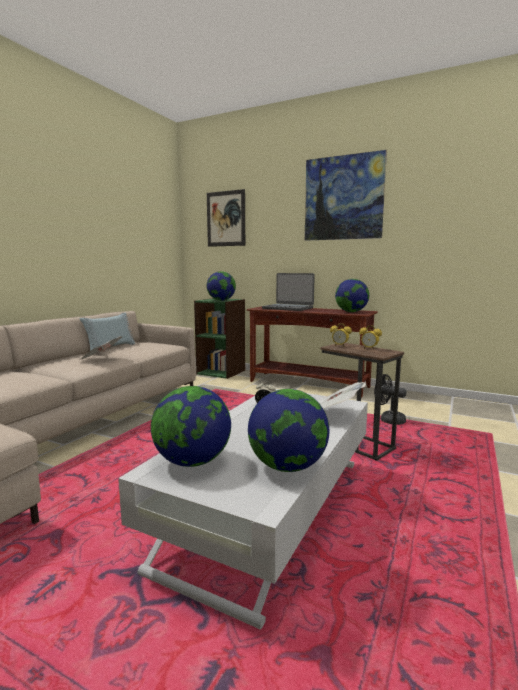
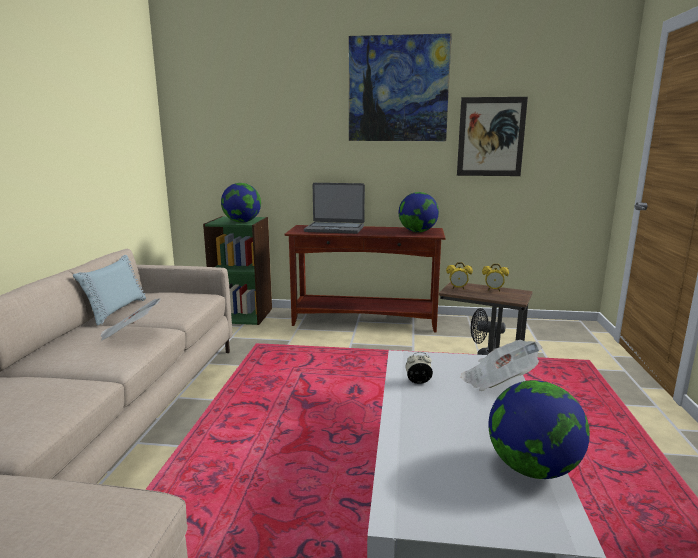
camera: 20 degrees left, 5 degrees up
globe [151,386,231,467] -> none
picture [207,189,245,247] -> picture moved to [457,97,528,176]

